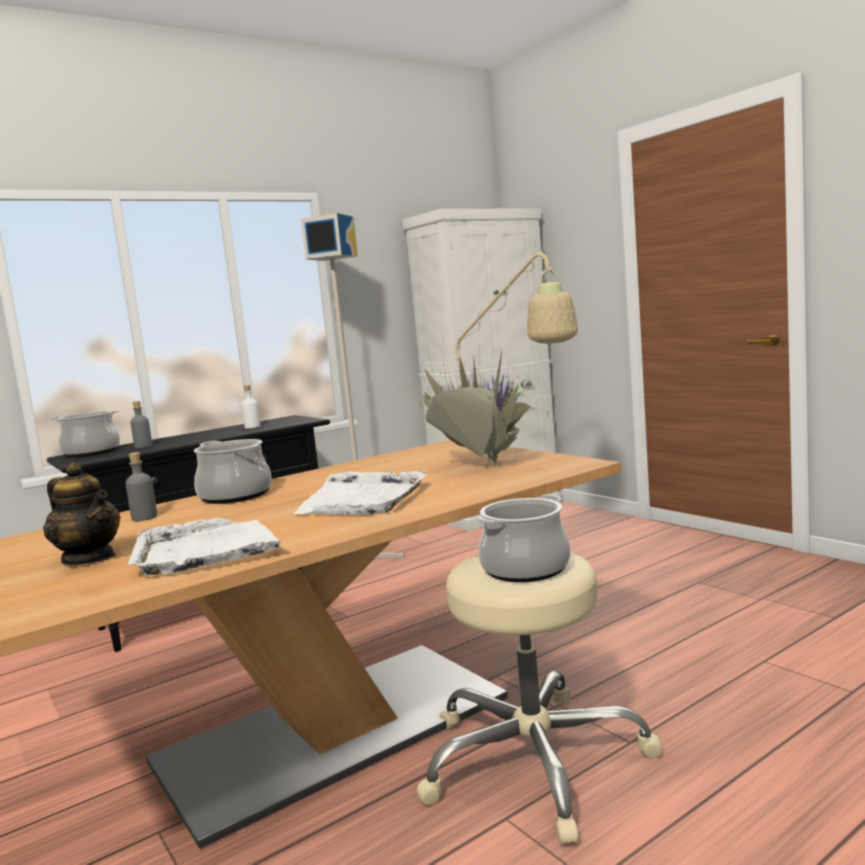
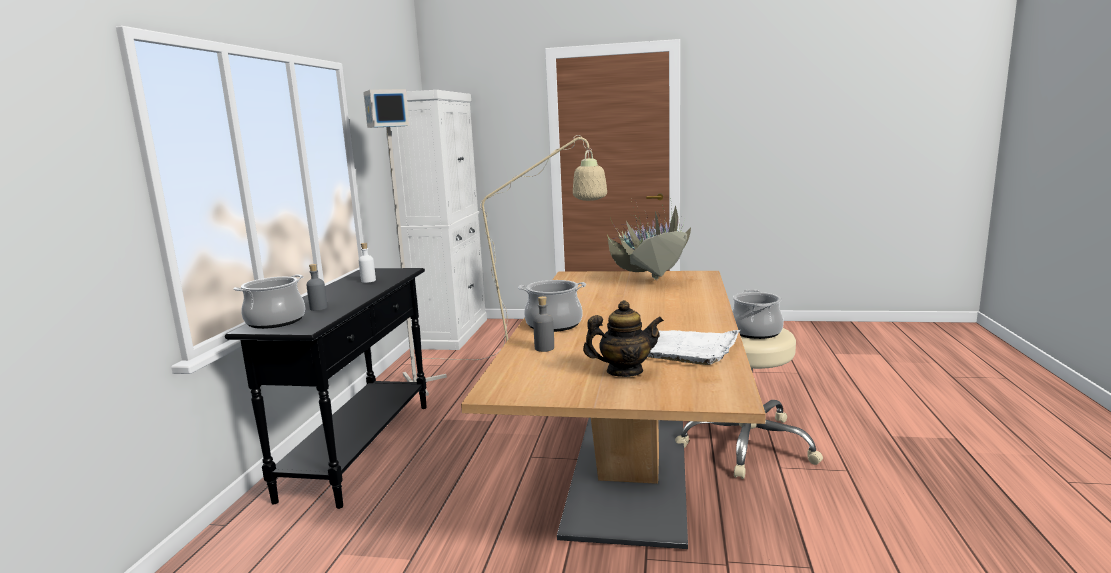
camera: 45 degrees left, 5 degrees up
white tray [292,470,427,516] -> none

